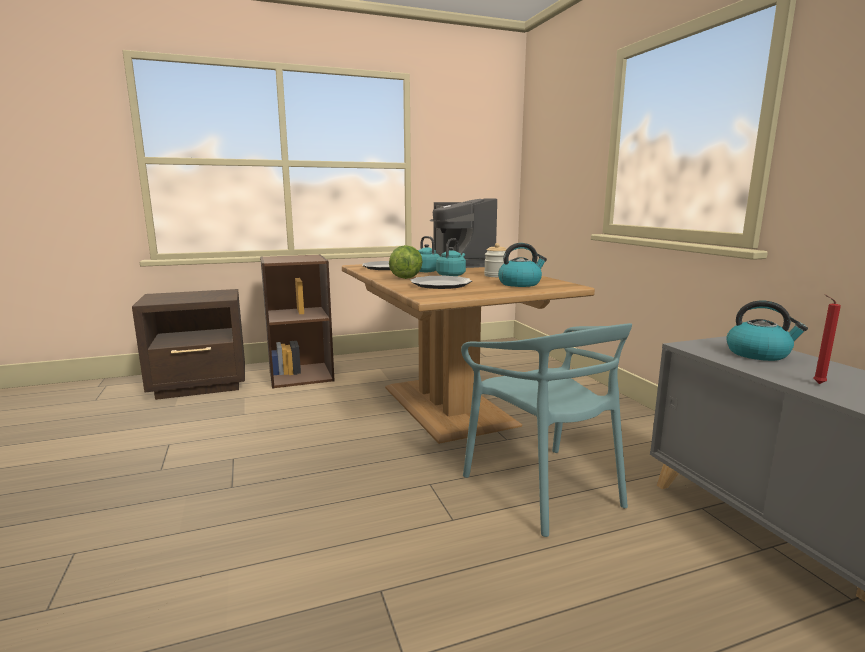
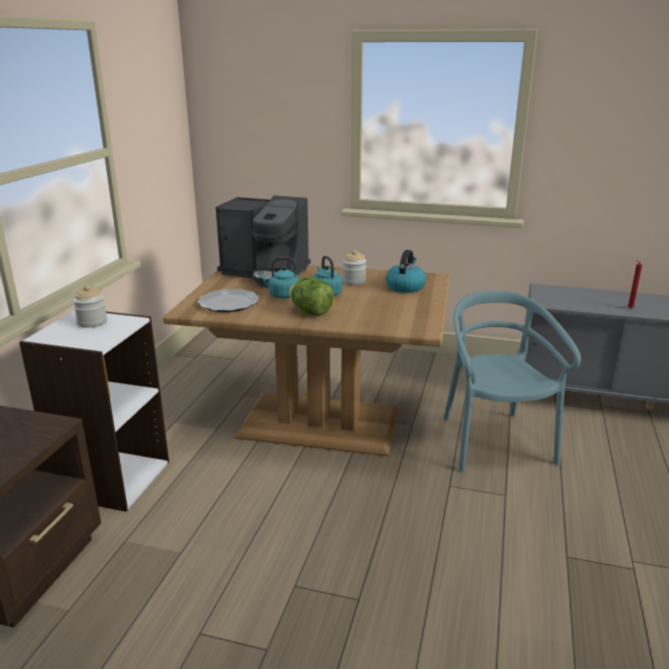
camera: 55 degrees left, 10 degrees up
brown bookcase [260,254,335,389] -> white bookcase [19,310,169,512]
plate [410,276,472,289] -> none
turquoise chair [461,323,632,537] -> turquoise chair turned 105 degrees counterclockwise [444,290,581,472]
kettle [726,300,808,361] -> none
none -> jar [73,285,107,328]

